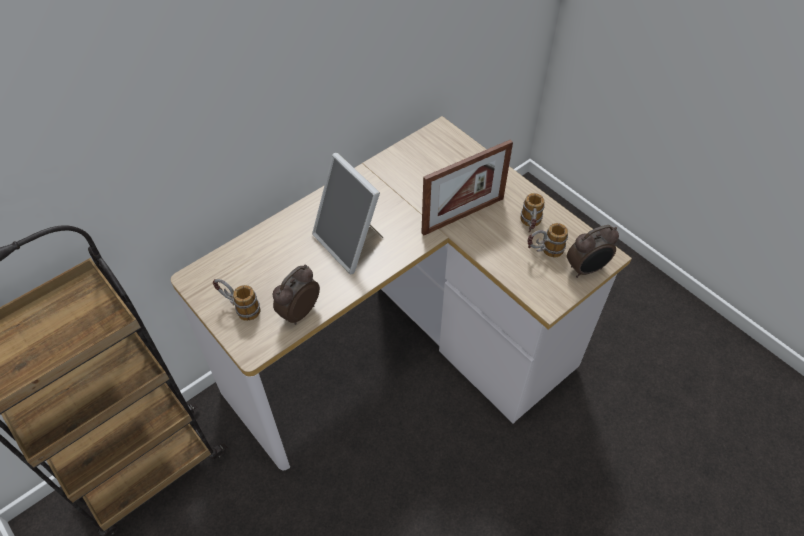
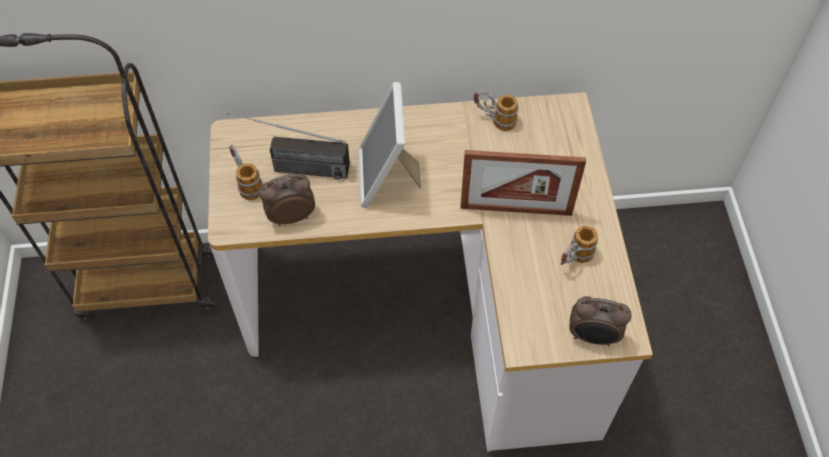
camera: 35 degrees right, 5 degrees up
mug [528,223,568,257] -> mug moved to [474,91,518,131]
none -> radio [227,113,350,180]

